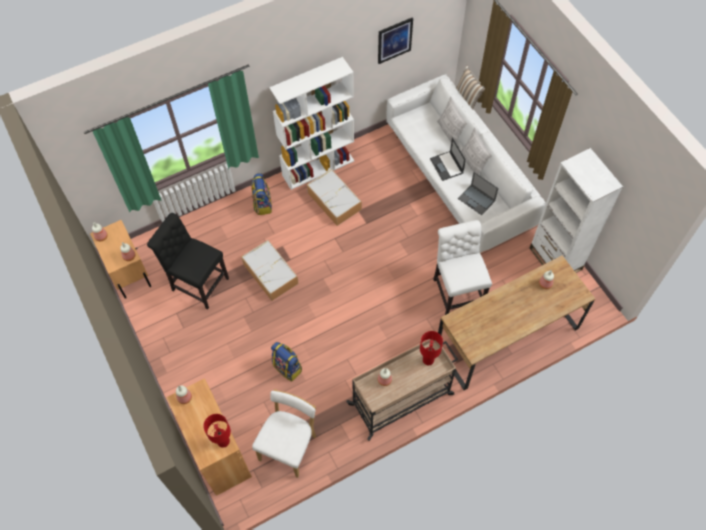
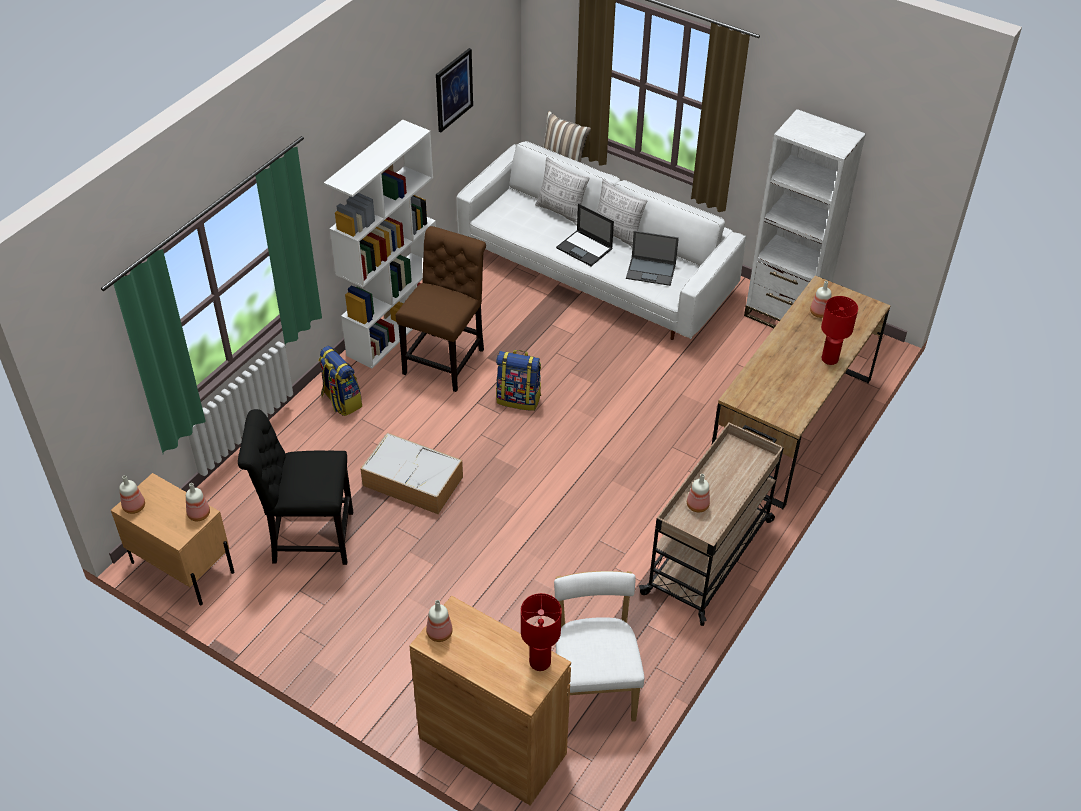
camera: 30 degrees left, 15 degrees down
backpack [271,342,302,382] -> backpack moved to [496,350,541,411]
storage box [307,169,362,226] -> brown chair [396,226,486,392]
red table lamp [420,331,443,365] -> red table lamp moved to [821,296,858,365]
white chair [433,220,492,315] -> none

